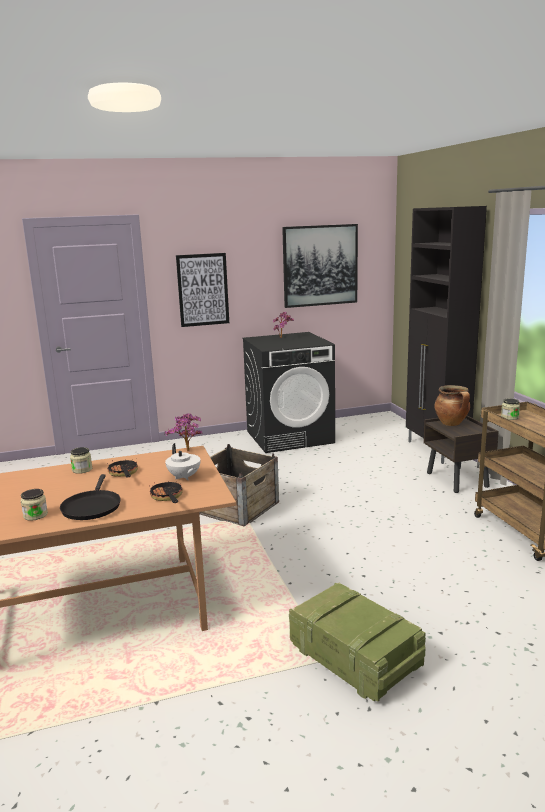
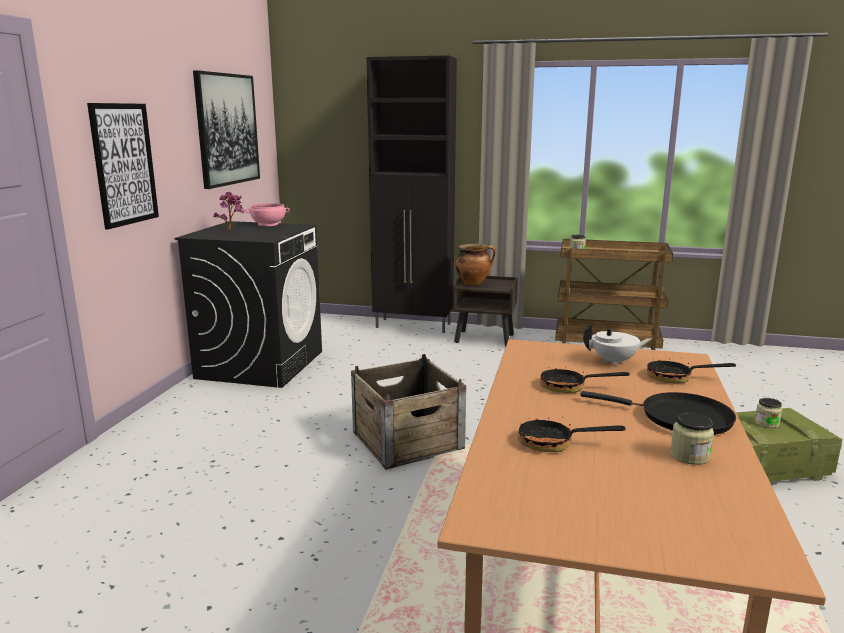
camera: 60 degrees left, 0 degrees up
jar [70,447,92,474] -> jar moved to [755,398,782,428]
potted plant [165,413,202,451] -> none
none -> pink bowl [246,203,290,226]
none -> frying pan [518,417,626,452]

